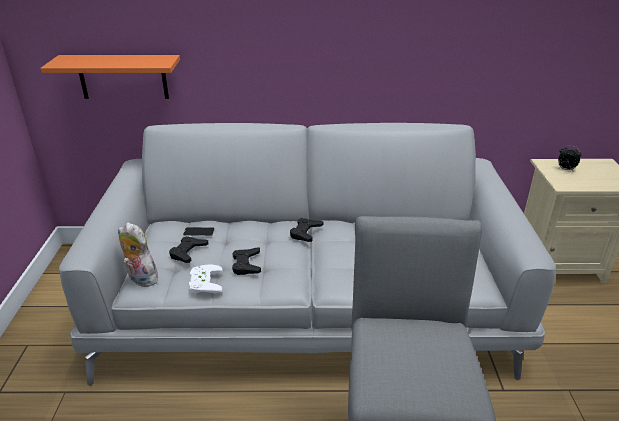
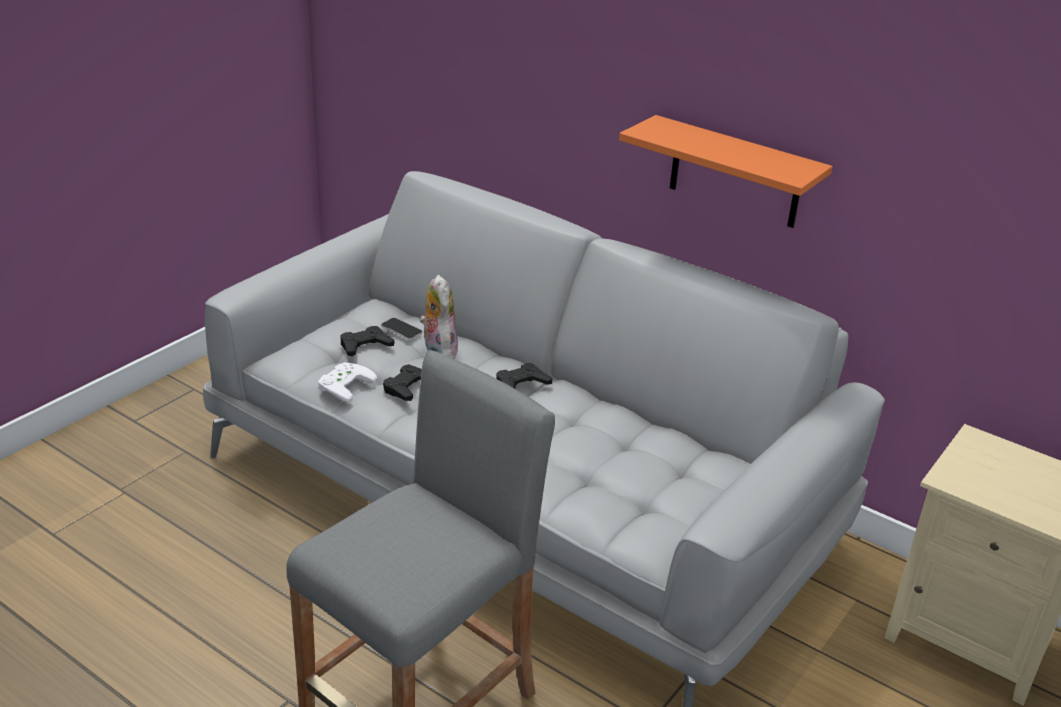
camera: 35 degrees right, 0 degrees up
orange shelf [40,55,180,99] -> orange shelf moved to [619,115,833,228]
plush toy [118,222,158,287] -> plush toy moved to [420,275,458,359]
alarm clock [558,145,582,171] -> none

